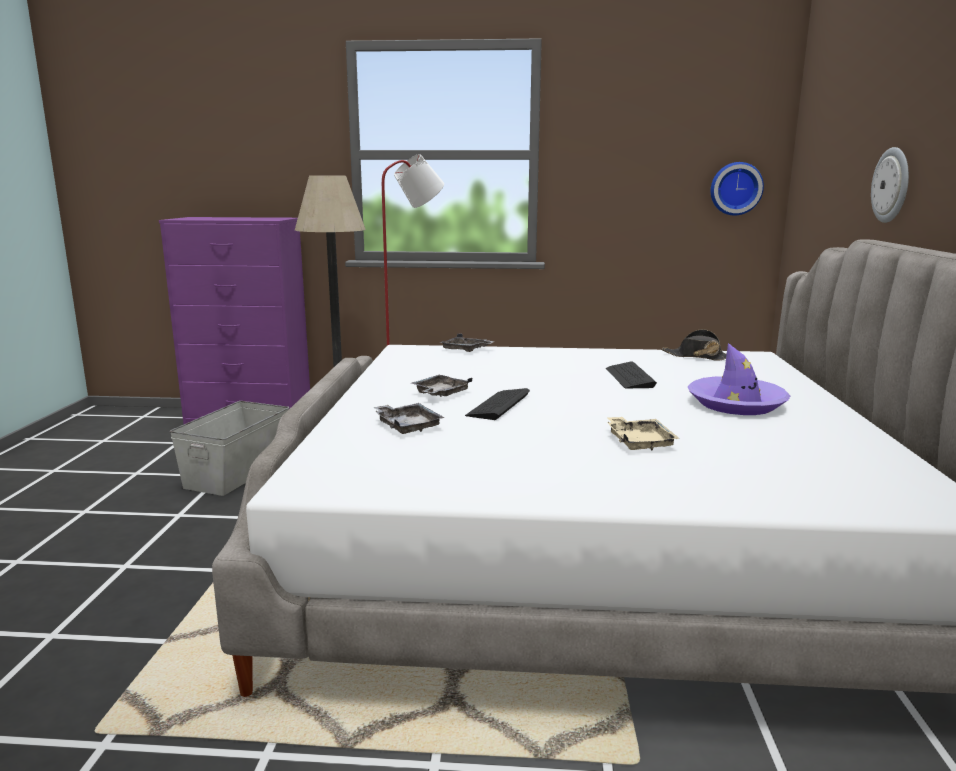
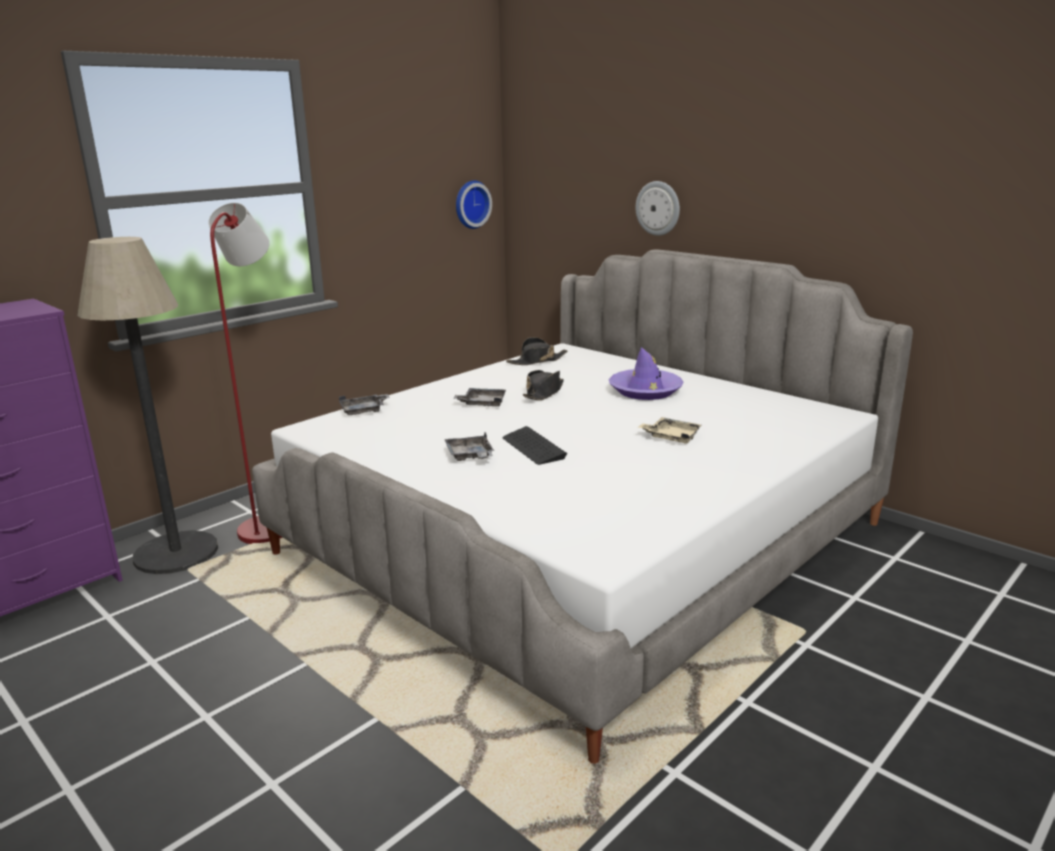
camera: 50 degrees left, 5 degrees up
grey storage box [170,401,289,496] -> none
grey tray [373,403,444,434] -> grey tray moved to [453,388,506,407]
keyboard [606,361,657,388] -> black hat [523,370,564,400]

